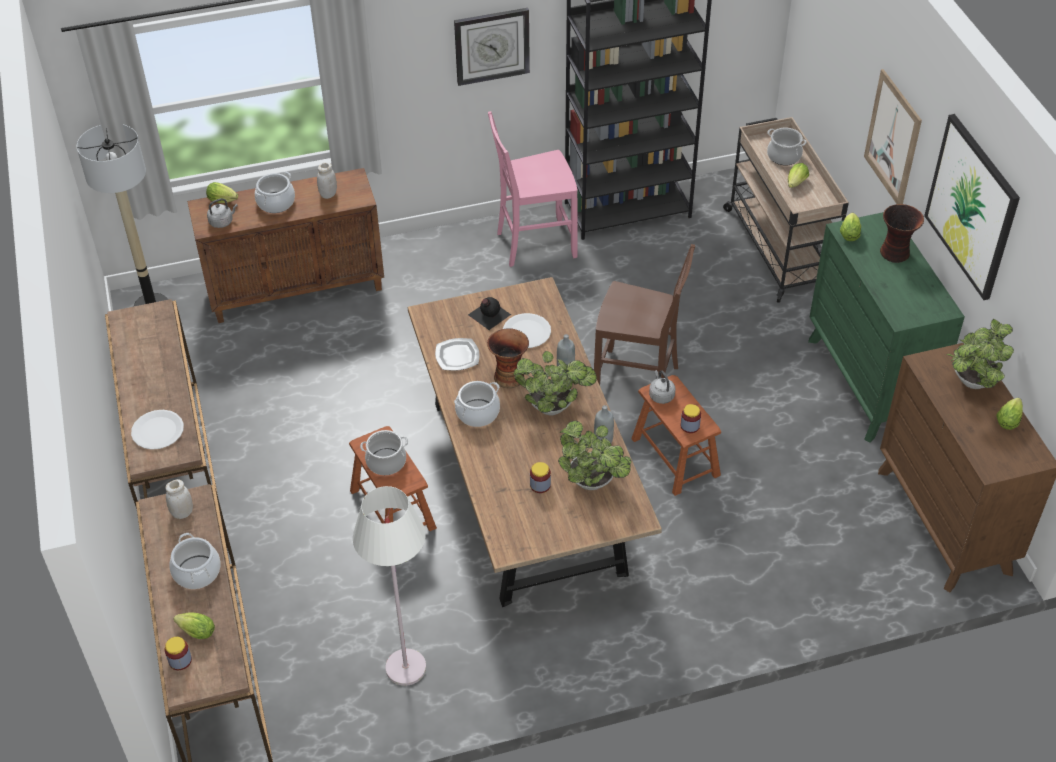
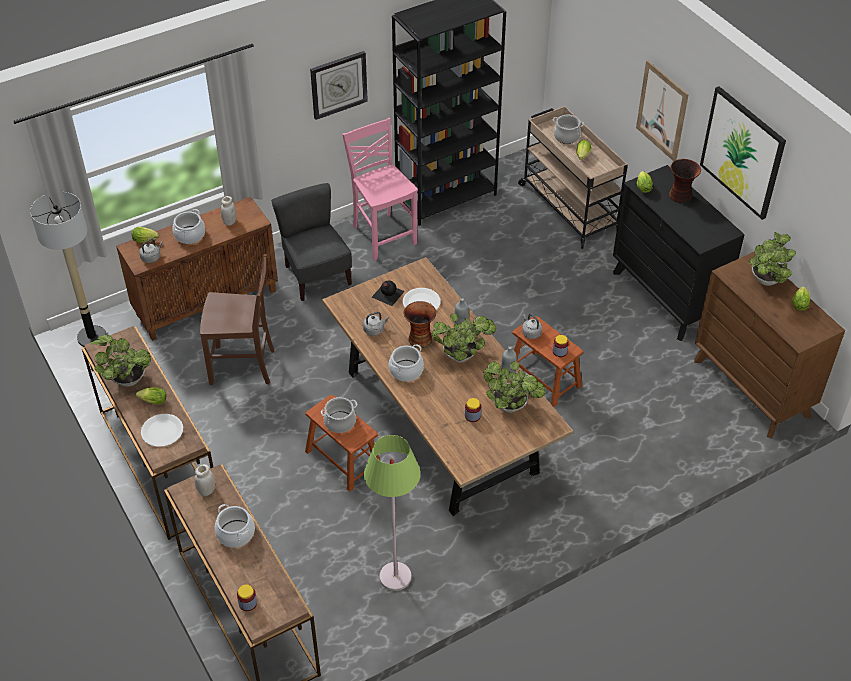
camera: 15 degrees left, 0 degrees up
lettuce [173,613,215,639] -> lettuce moved to [136,387,166,405]
white floor lamp [353,486,426,686] -> green floor lamp [364,435,421,591]
plate [435,338,479,371] -> grey kettle [363,312,389,336]
pink chair [488,111,578,267] -> pink chair turned 90 degrees clockwise [342,118,418,260]
brown chair [594,244,695,385] -> brown chair moved to [200,254,275,385]
green dresser [808,212,965,443] -> black dresser [613,165,745,341]
none -> potted plant [90,335,151,387]
none -> grey chair [271,183,352,301]

